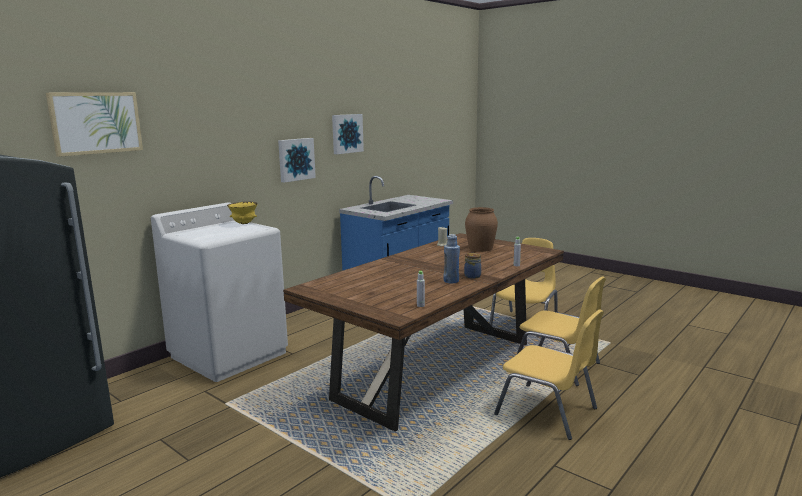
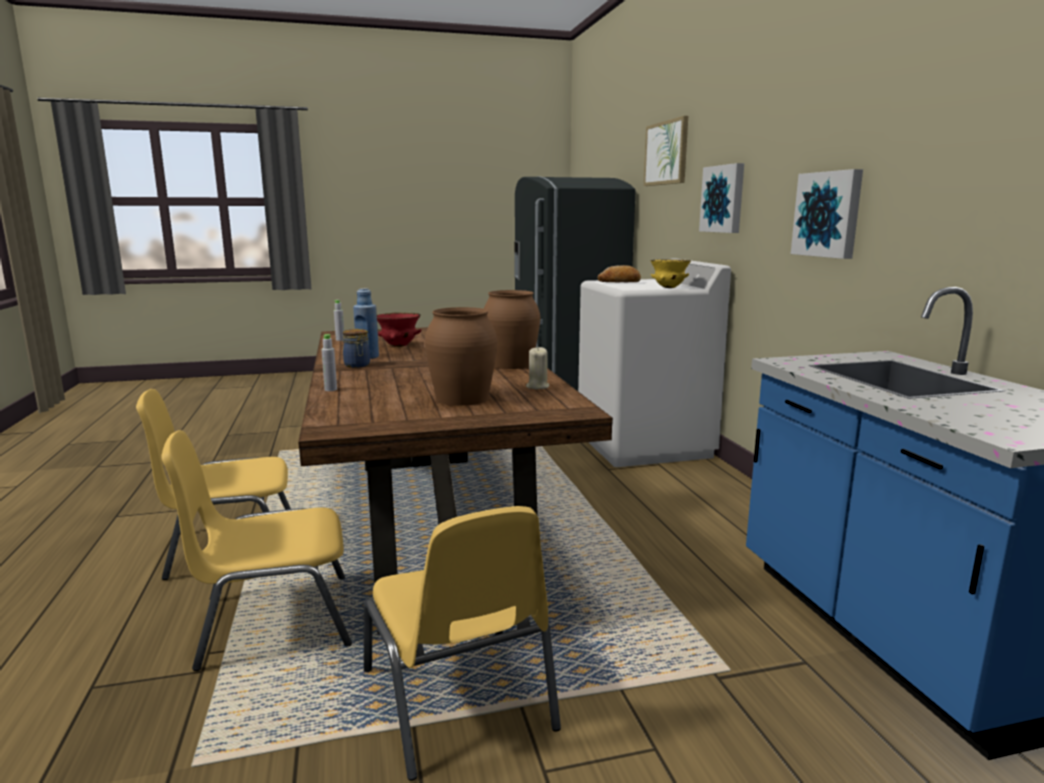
camera: 125 degrees right, 0 degrees up
picture [332,114,364,154] -> picture moved to [699,163,744,233]
none -> red bowl [377,312,421,347]
none -> brown vase [484,290,540,369]
none -> bread [598,265,641,282]

